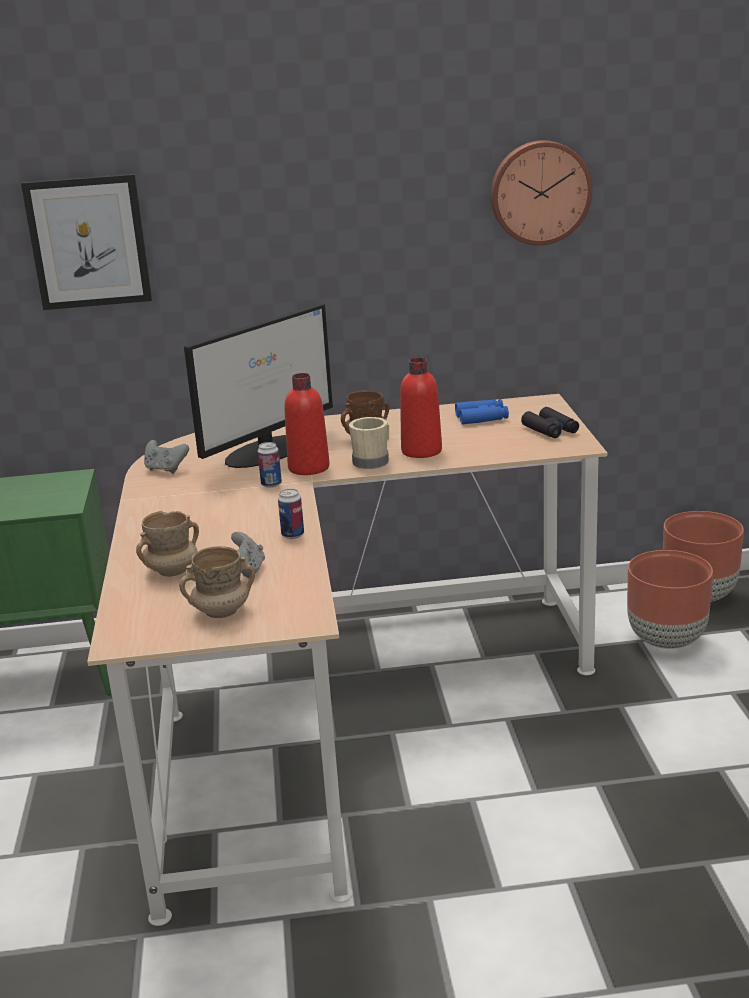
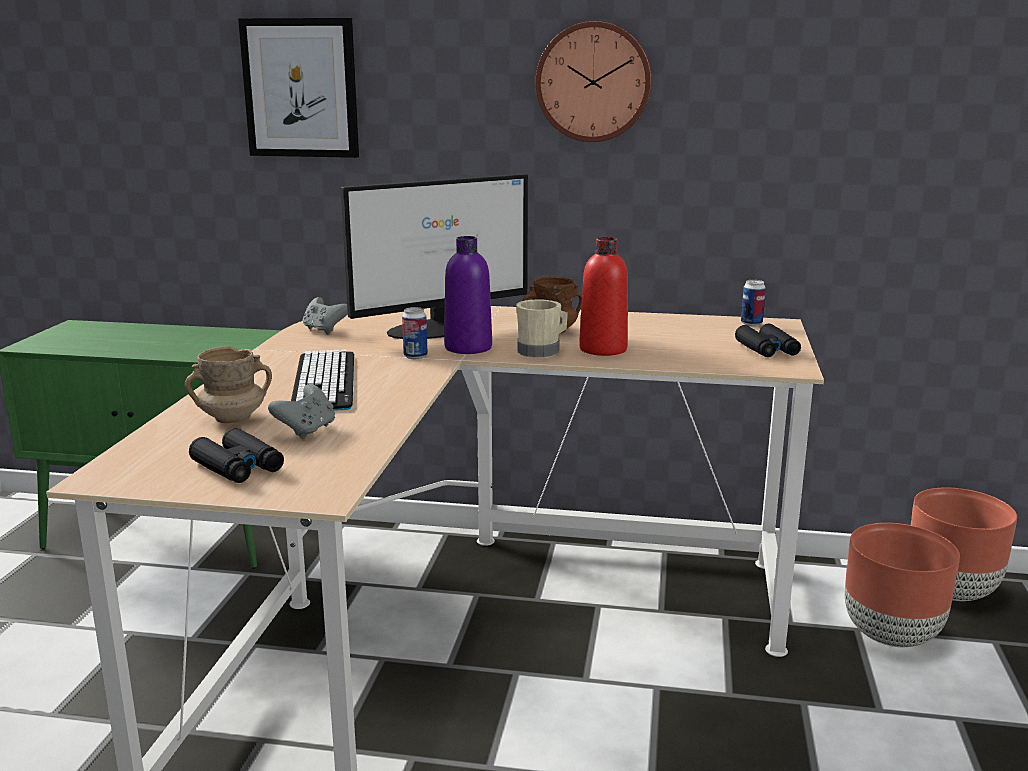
camera: 15 degrees right, 5 degrees down
beige mug [179,546,255,618] -> black binoculars [189,428,284,483]
can [278,489,304,539] -> can moved to [741,280,766,326]
red bottle [284,373,330,475] -> purple bottle [444,236,492,354]
blue binoculars [455,399,509,425] -> none
wall clock [490,140,592,245] -> wall clock moved to [536,21,652,142]
none -> keyboard [291,349,354,411]

